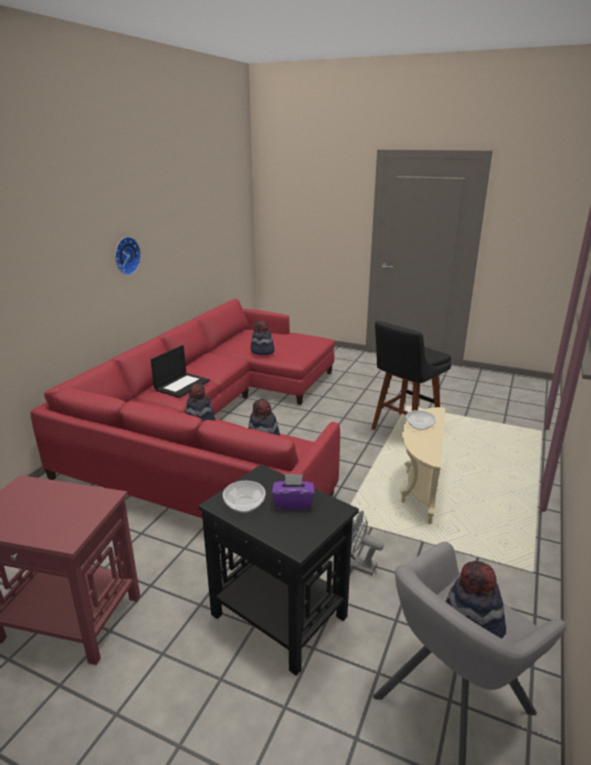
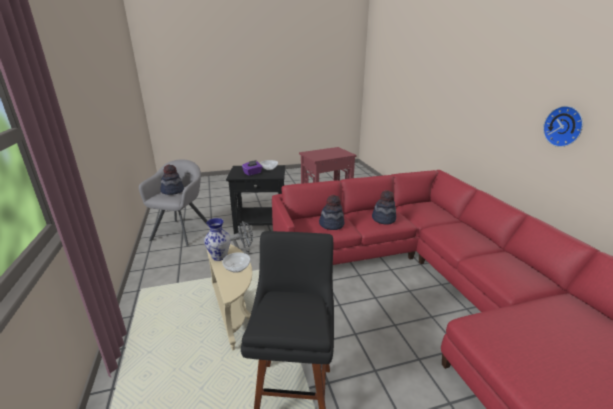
camera: 140 degrees right, 0 degrees up
laptop [151,345,210,398] -> none
hat [250,320,274,355] -> none
none -> vase [204,218,230,261]

